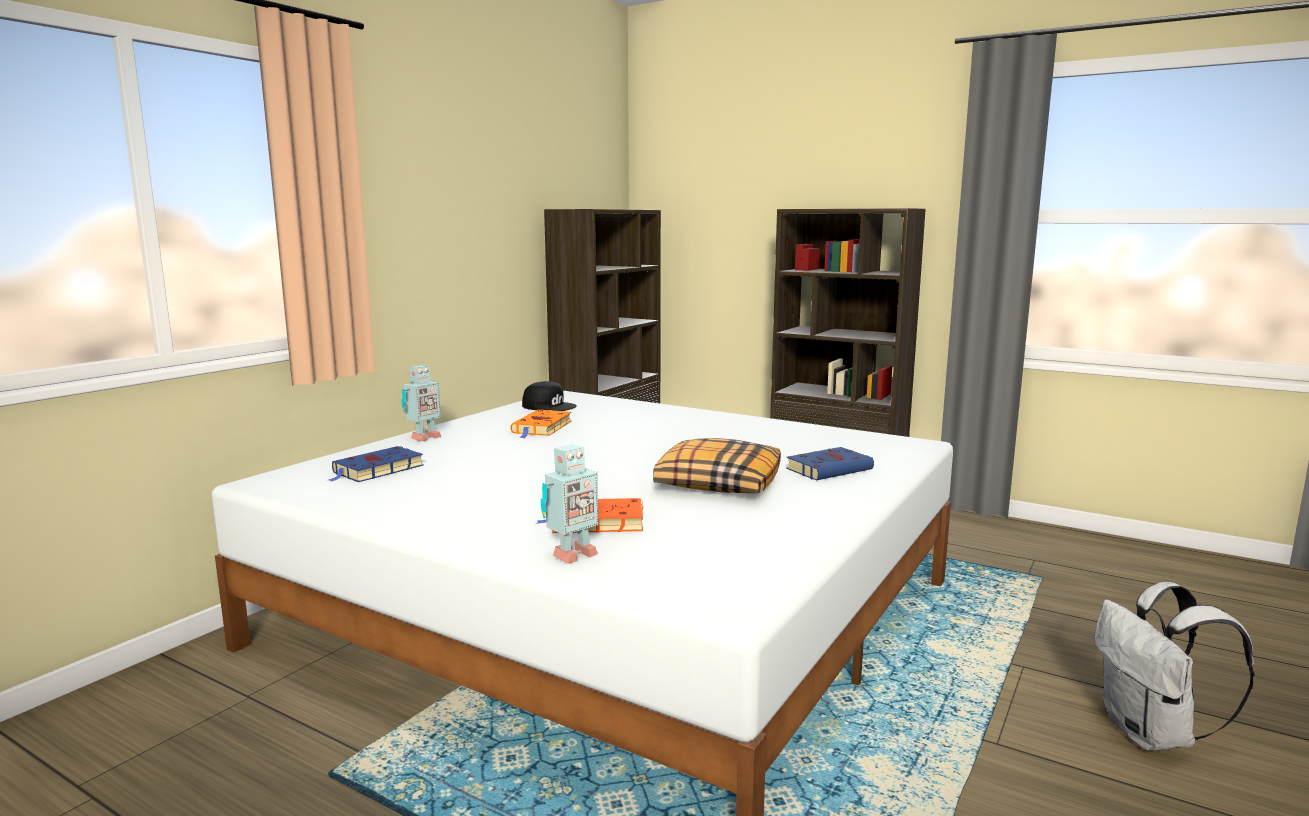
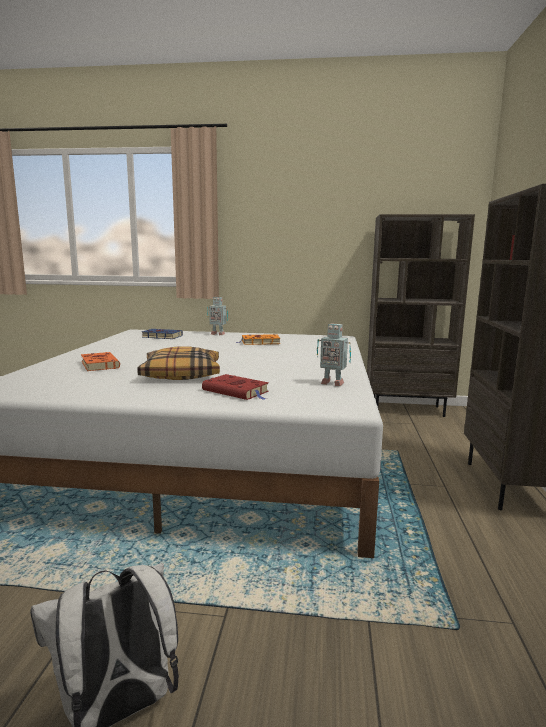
camera: 65 degrees right, 0 degrees up
black cap [522,381,577,411] -> none
toy robot [541,444,598,564] -> toy robot moved to [317,323,351,386]
blue book [786,447,874,480] -> red book [202,374,269,400]

